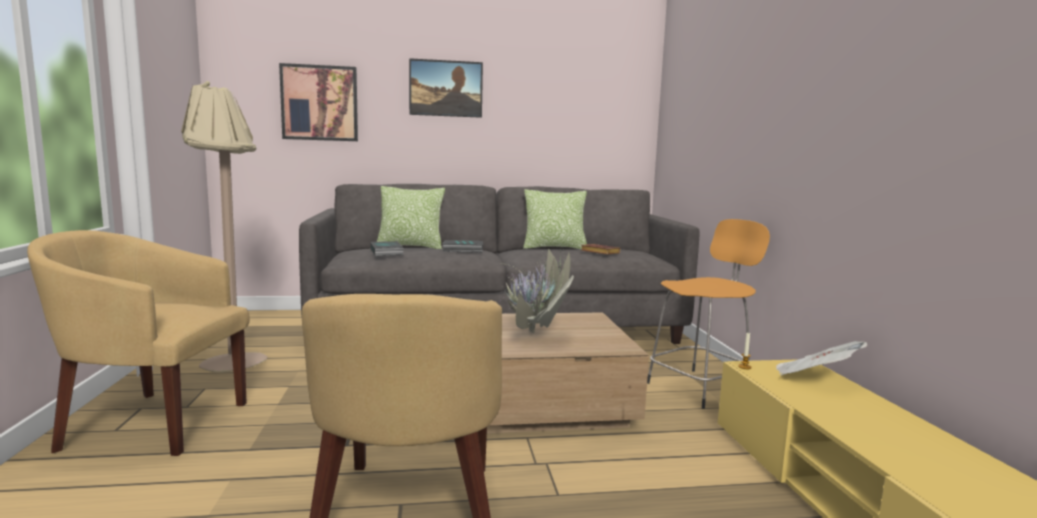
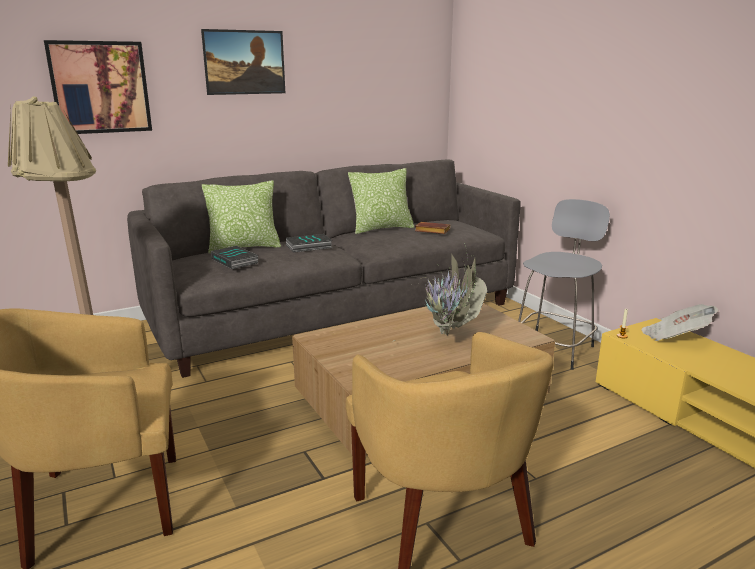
camera: 20 degrees left, 10 degrees up
orange stool [647,219,770,409] -> grey stool [518,199,610,370]

